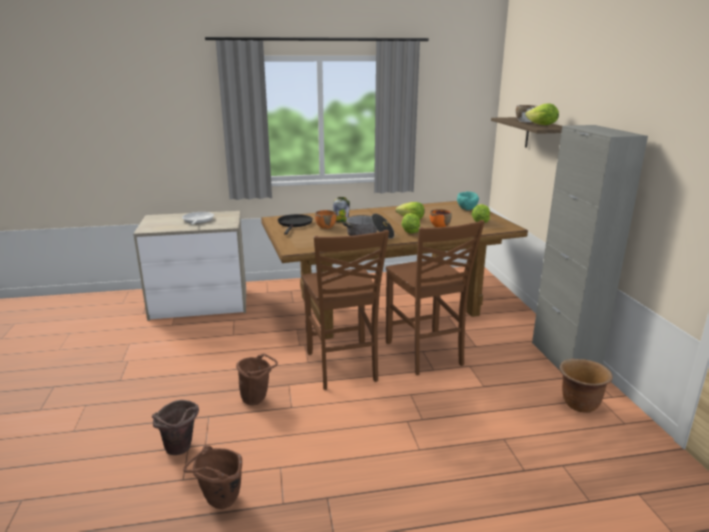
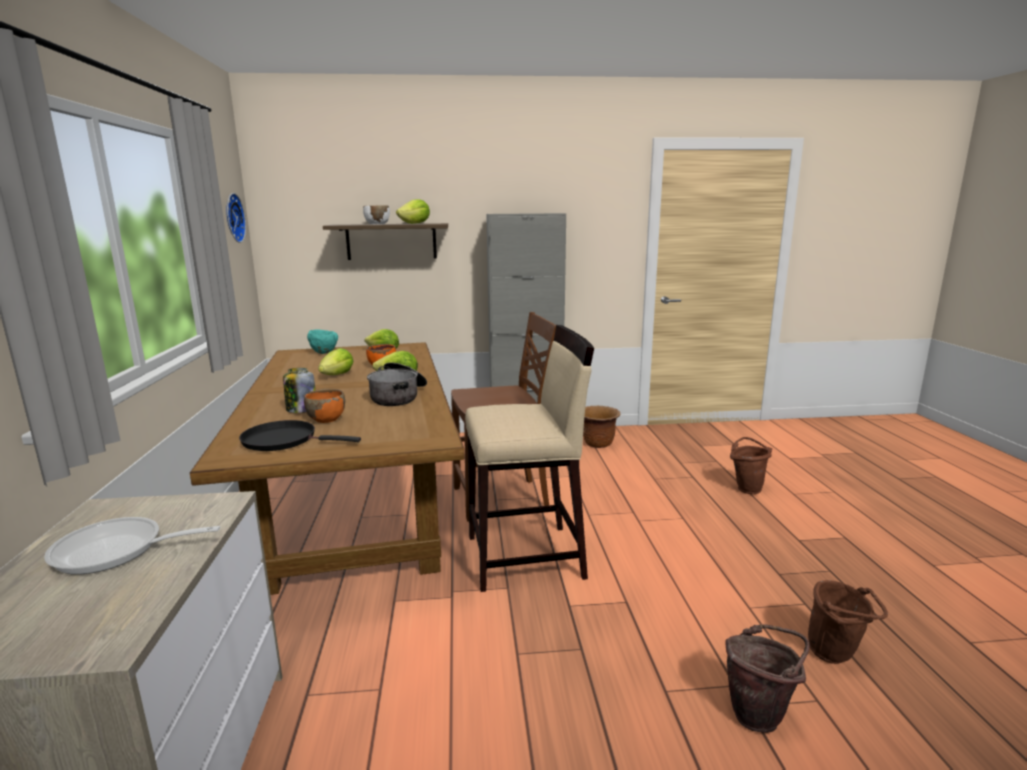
camera: 85 degrees left, 5 degrees down
brown bucket [236,353,278,405] -> brown bucket moved to [730,437,772,494]
brown chair [302,230,389,390] -> beige stool [465,325,594,592]
none -> wall clock [226,193,246,243]

